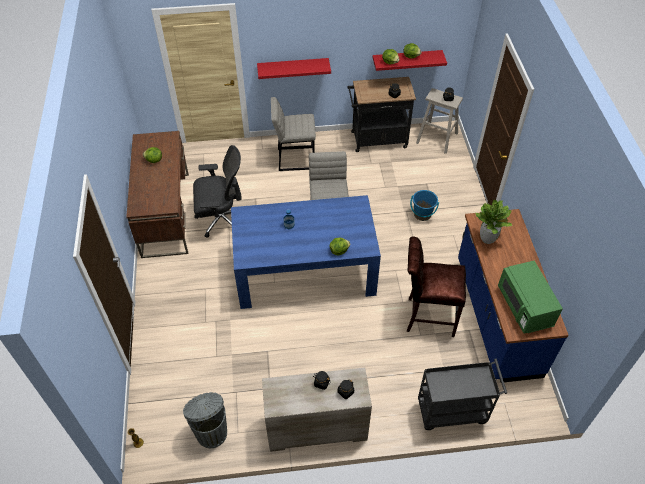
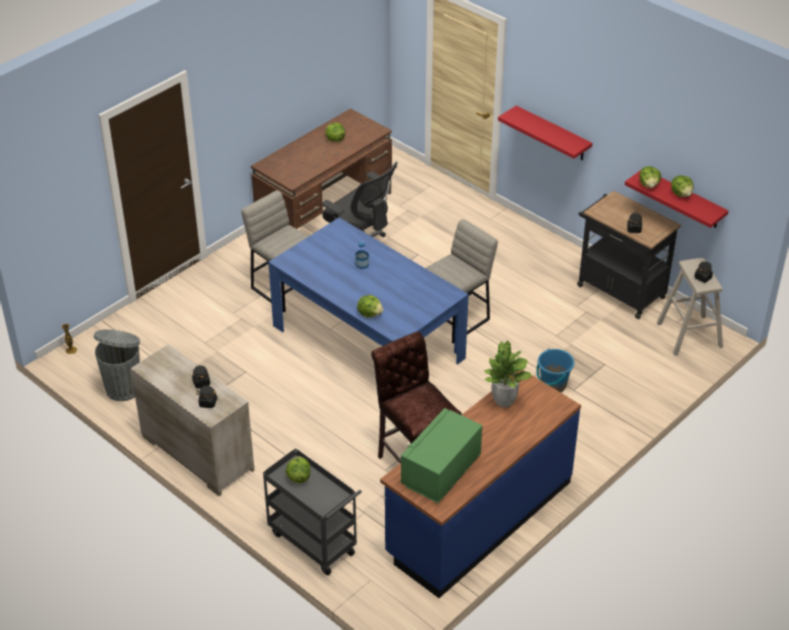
camera: 50 degrees right, 10 degrees down
grey chair [271,97,316,171] -> grey chair moved to [241,190,309,312]
none -> lettuce [285,456,310,483]

